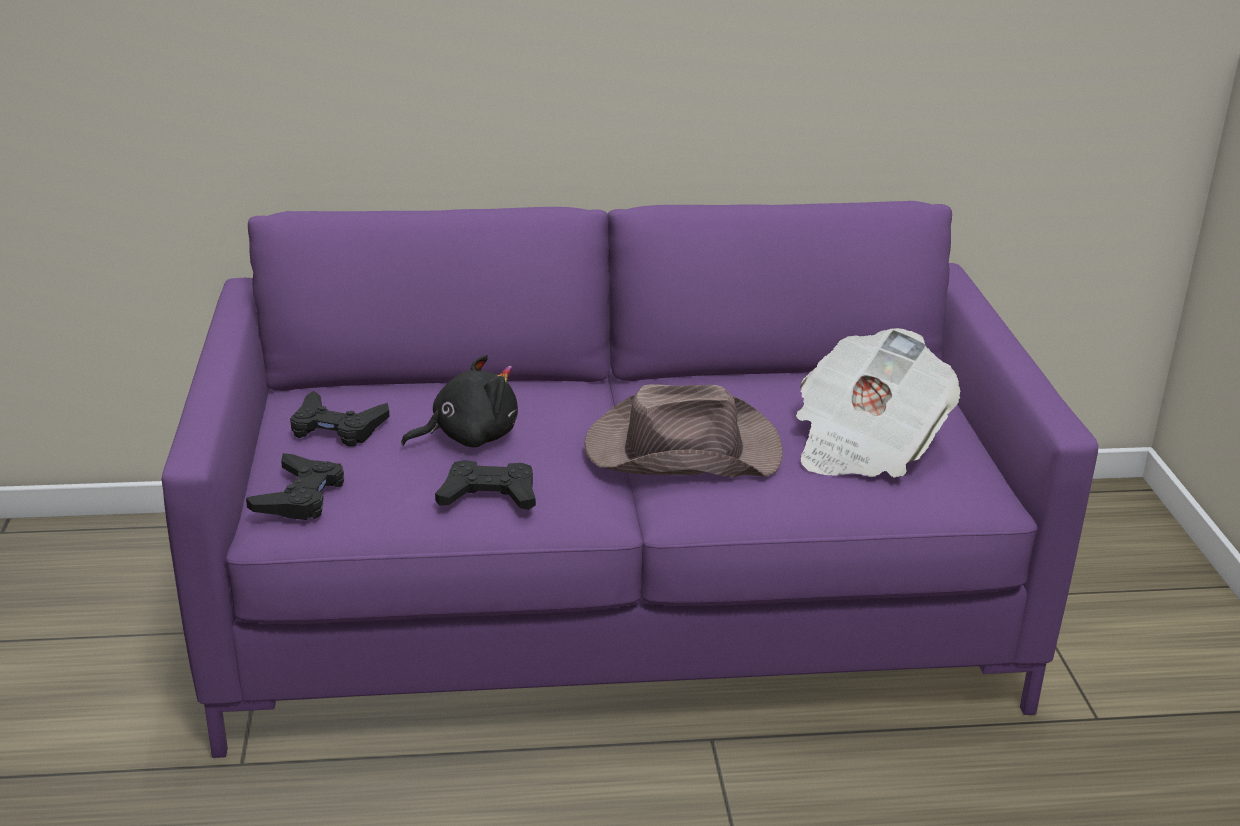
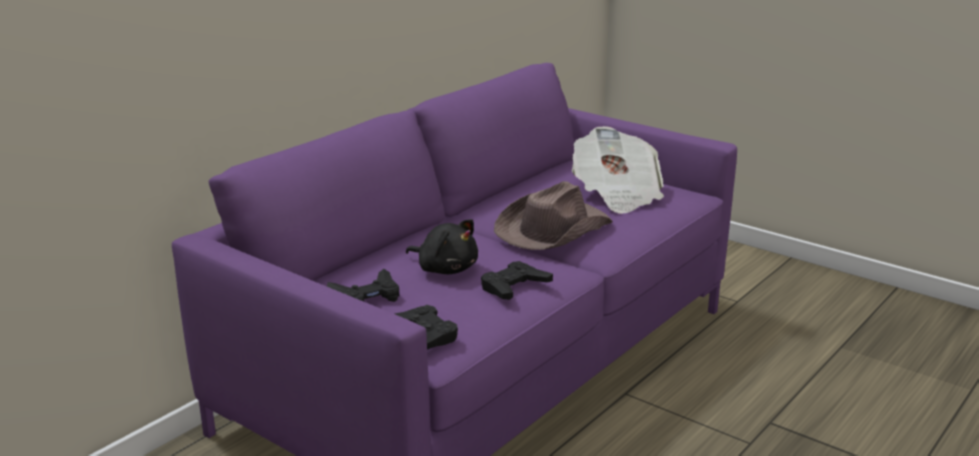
camera: 45 degrees left, 5 degrees down
black plush toy [401,354,518,448] -> black plush toy turned 105 degrees clockwise [406,219,478,274]

